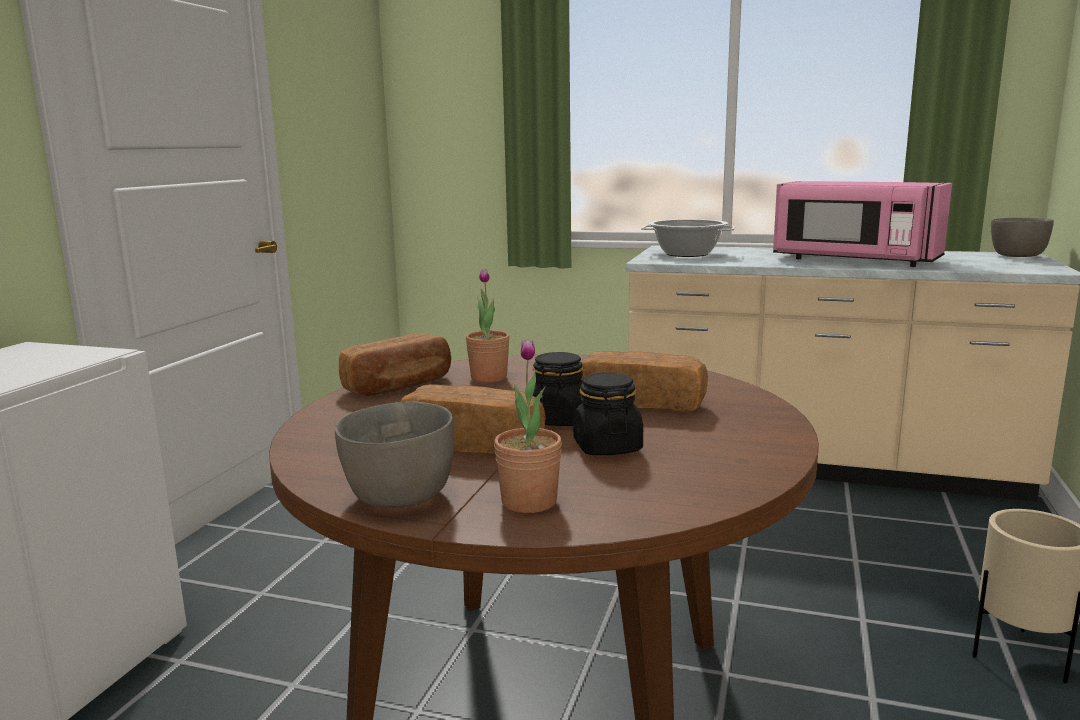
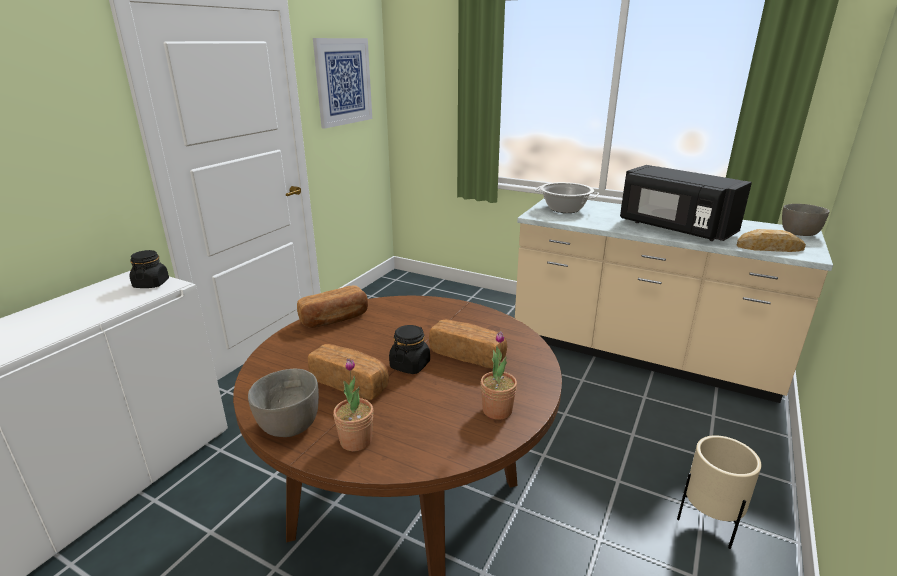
camera: 10 degrees right, 10 degrees up
potted plant [466,269,510,382] -> potted plant moved to [480,331,517,420]
black jar [573,373,643,455] -> black jar moved to [130,250,169,288]
pink microwave [773,181,952,267] -> black microwave [620,165,752,241]
none -> picture [313,38,372,129]
none -> bread [736,229,806,252]

